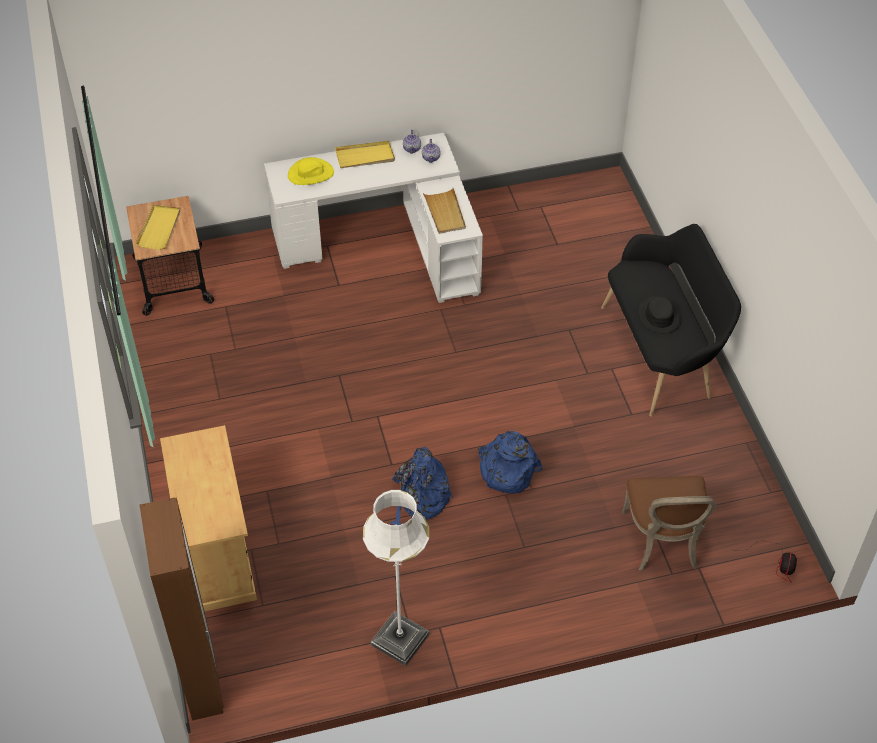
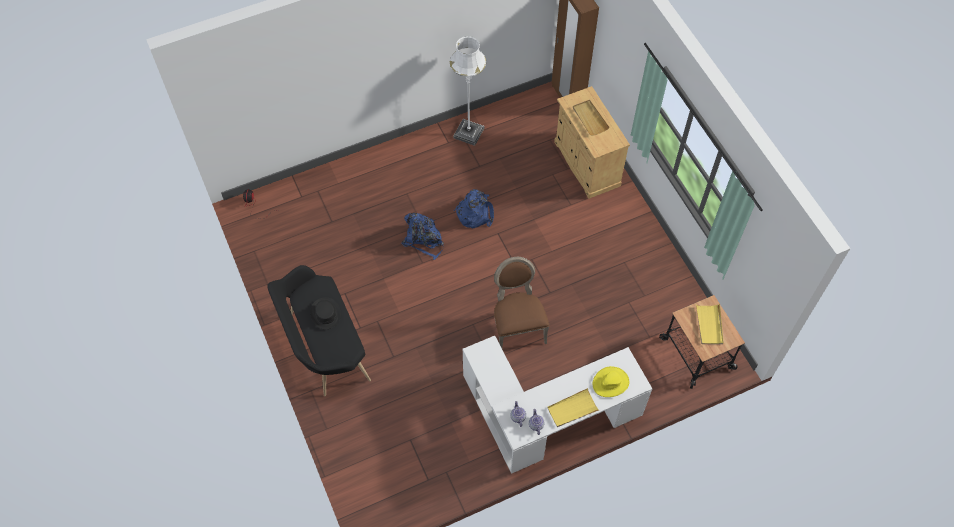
camera: 170 degrees right, 10 degrees up
beige tray [423,188,466,234] -> beige tray moved to [573,100,610,136]
brown chair [622,476,717,571] -> brown chair moved to [494,257,550,348]

